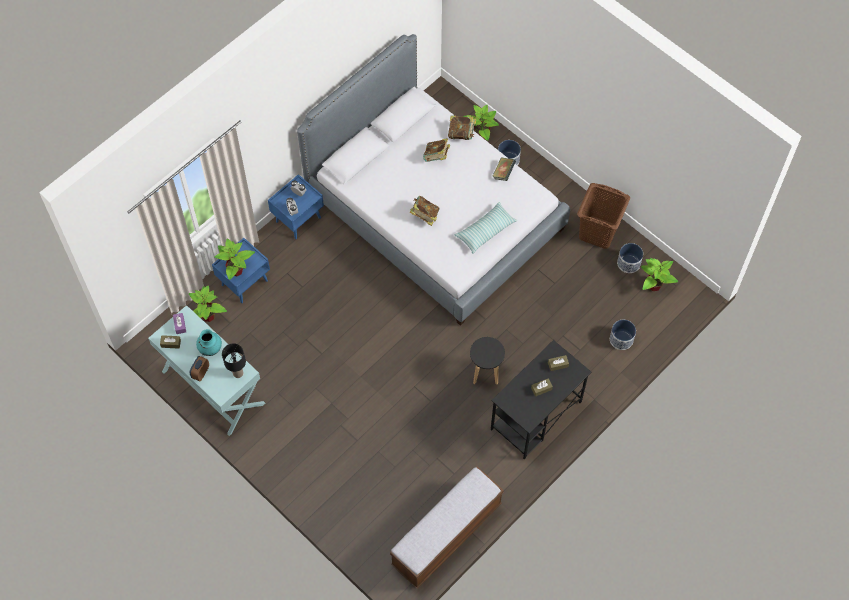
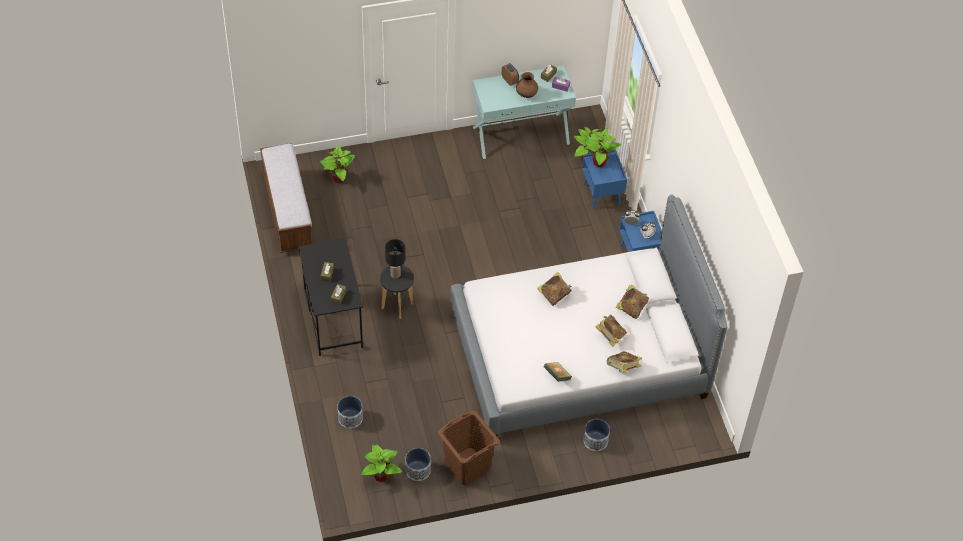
camera: 120 degrees right, 10 degrees down
turquoise vase [196,329,222,356] -> brown vase [516,72,538,98]
black table lamp [222,343,246,378] -> black table lamp moved to [385,239,405,278]
pillow [455,202,517,254] -> none
potted plant [463,105,499,141] -> potted plant moved to [319,144,355,184]
none -> book [616,285,649,319]

